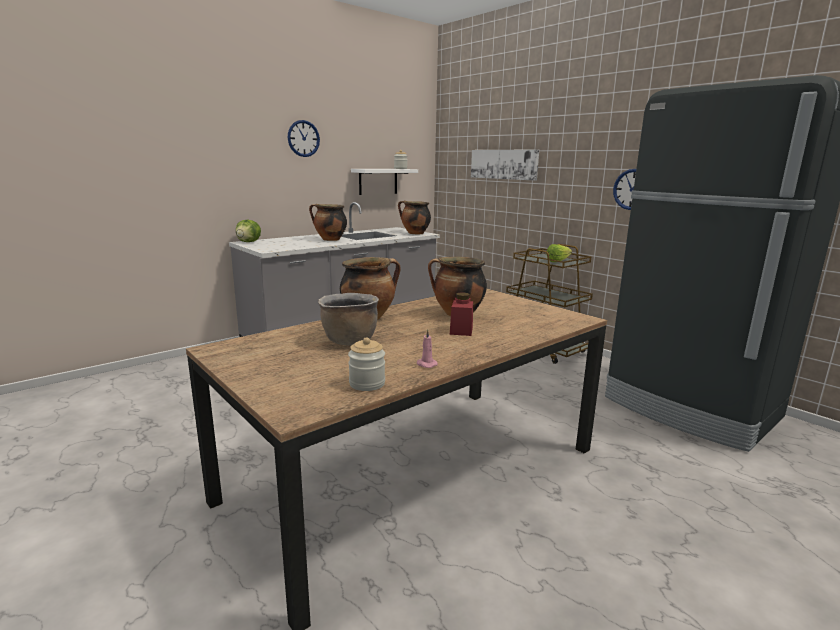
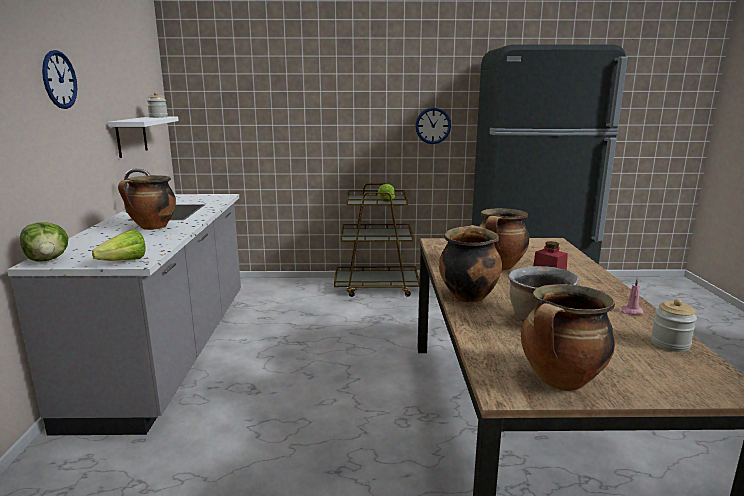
camera: 50 degrees left, 0 degrees up
cooking pot [398,201,431,234] -> cooking pot moved to [521,284,615,391]
picture [471,149,539,181] -> none
none -> lettuce [92,230,146,261]

